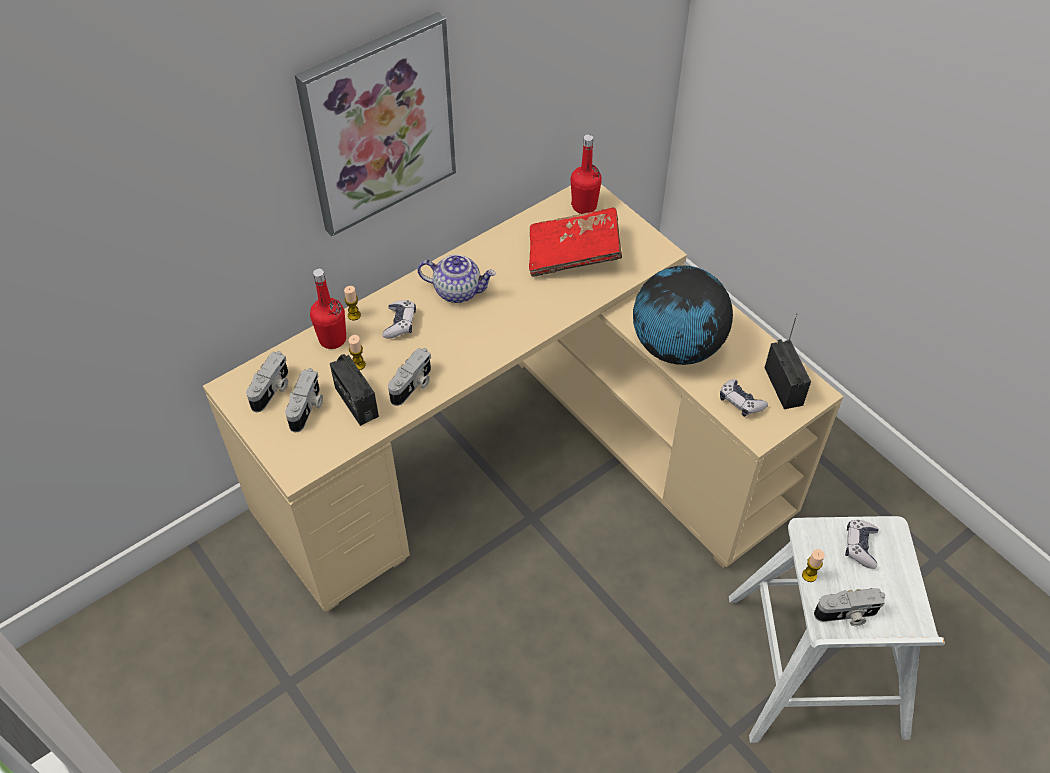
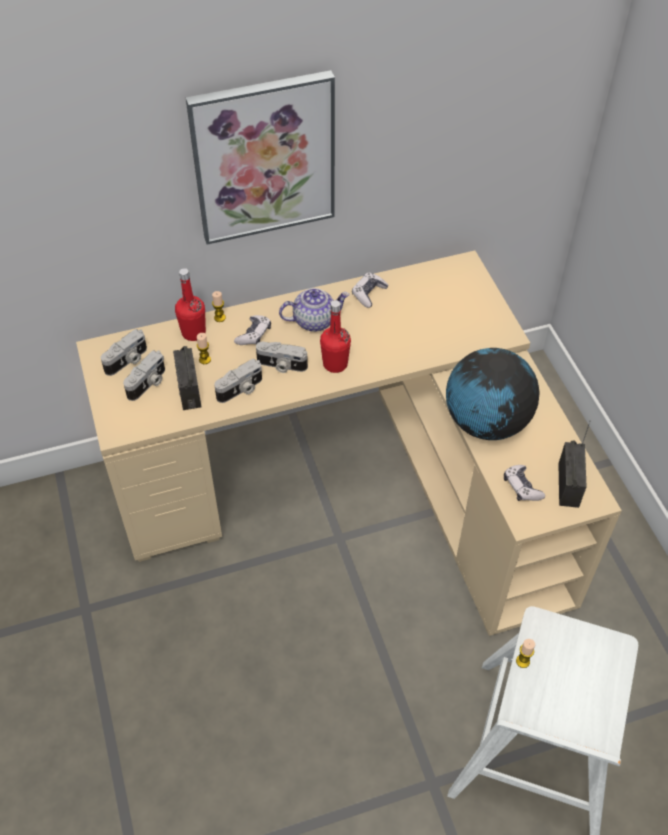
camera: 20 degrees right, 0 degrees up
teapot [417,254,496,303] -> teapot turned 45 degrees counterclockwise [279,288,349,332]
red book [529,207,622,277] -> none
red bottle [571,134,602,214] -> red bottle moved to [320,300,351,373]
camera [814,588,885,626] -> camera moved to [256,342,308,373]
game controller [845,520,879,569] -> game controller moved to [352,273,389,308]

